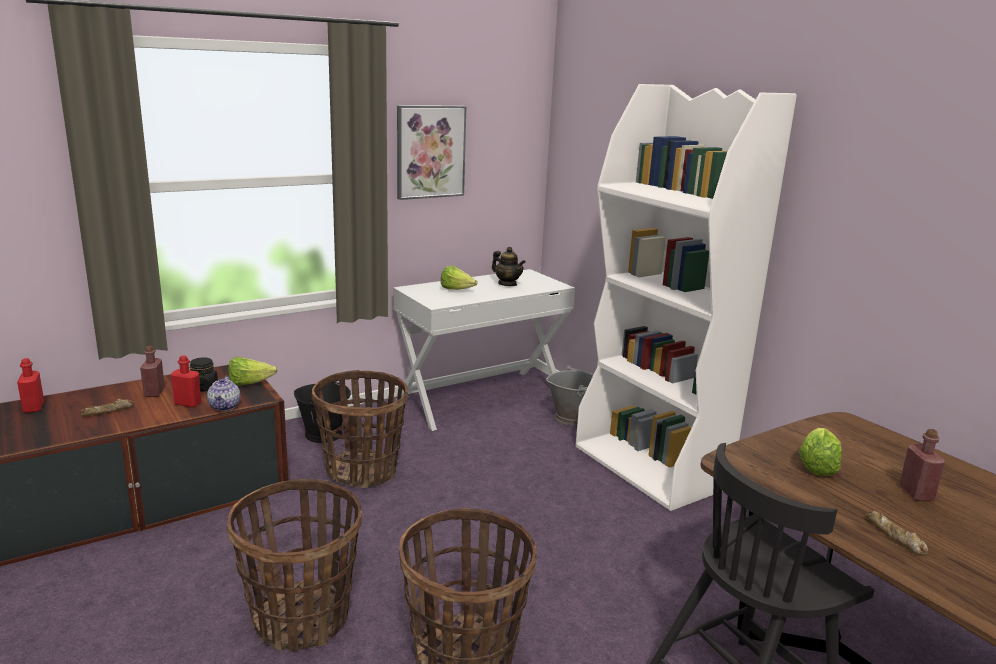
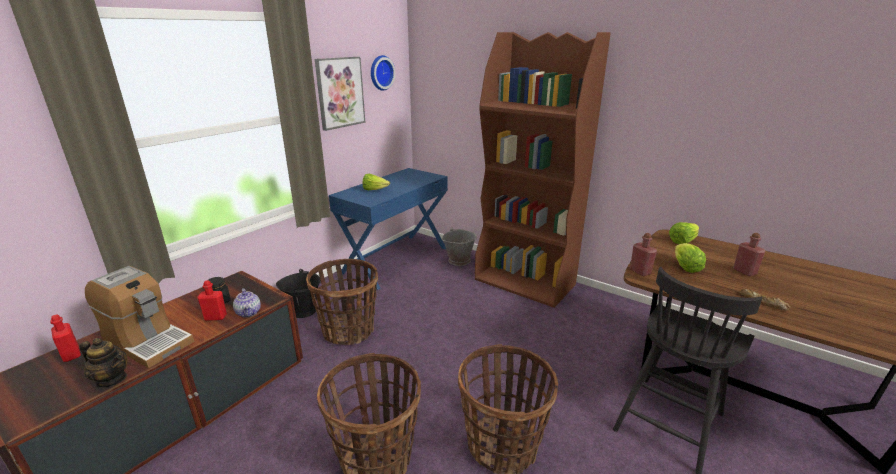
camera: 20 degrees left, 5 degrees up
bread [80,399,133,417] -> coffee machine [85,266,194,368]
red bottle [140,346,165,397] -> red bottle moved to [630,233,657,276]
lettuce [228,357,278,386] -> lettuce moved to [669,222,699,244]
white console table [393,269,575,431] -> blue console table [329,168,448,290]
teapot [492,247,526,286] -> teapot moved to [79,338,127,387]
white bookcase [575,84,797,511] -> brown bookcase [475,32,611,308]
none -> wall clock [371,55,395,91]

